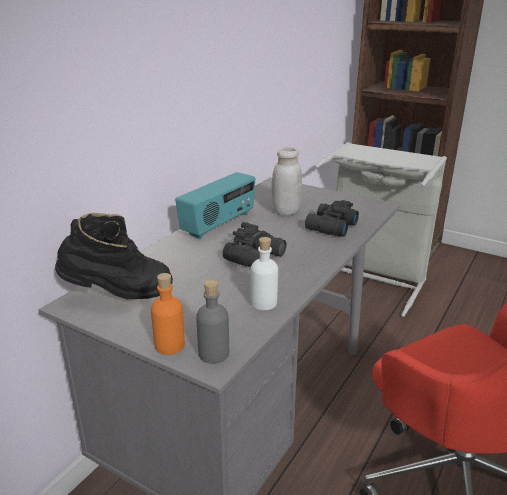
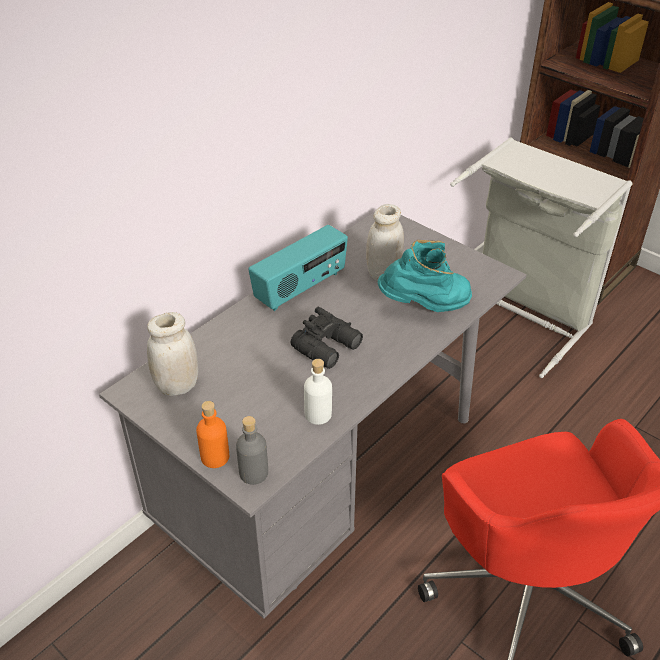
camera: 10 degrees right, 15 degrees up
black boot [55,213,173,299] -> white jar [147,312,198,396]
black binoculars [305,200,359,237] -> turquoise boot [378,240,472,312]

